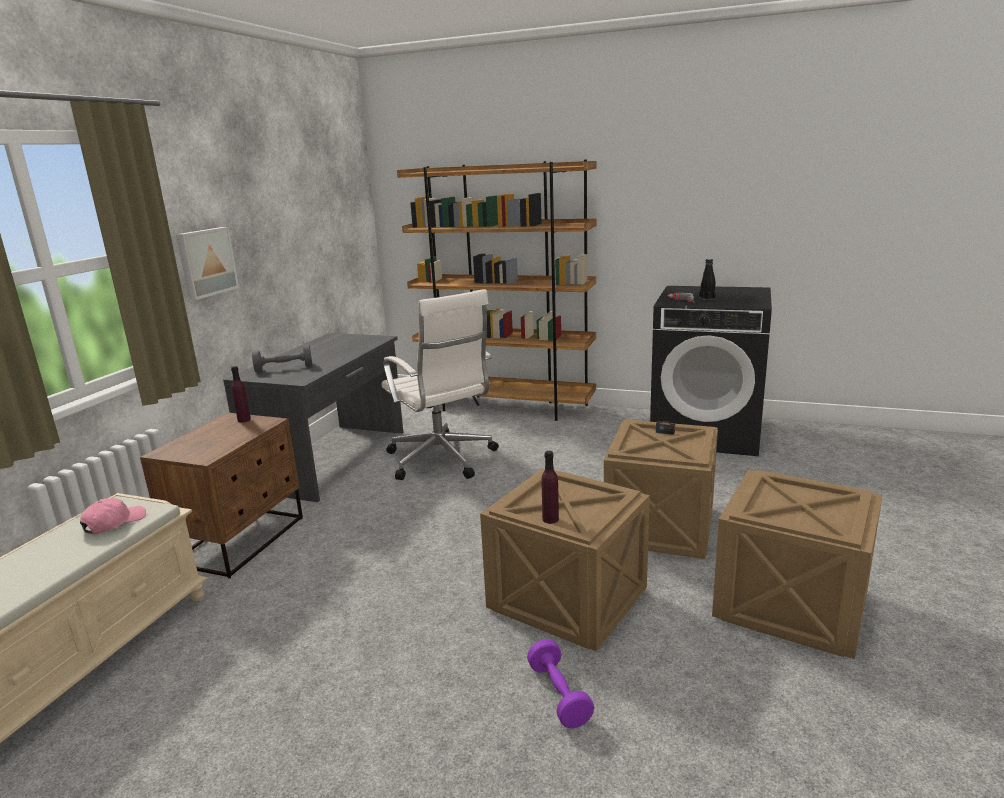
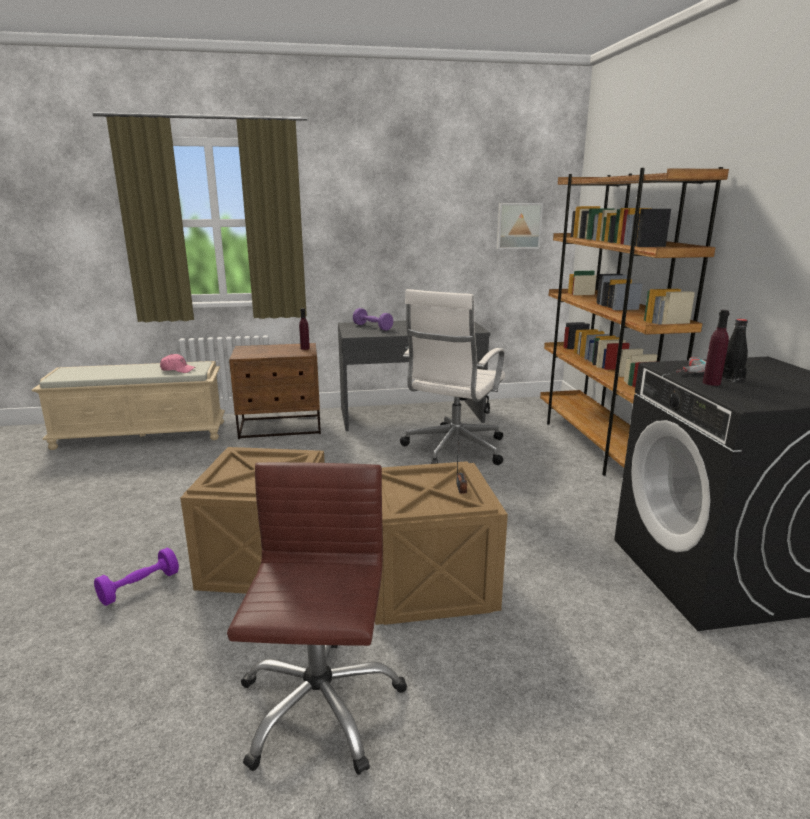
camera: 60 degrees right, 0 degrees up
picture [176,227,239,300] -> picture moved to [497,203,543,249]
grey dumbbell [252,345,312,373] -> purple dumbbell [353,308,393,331]
purple bottle [542,451,559,524] -> purple bottle moved to [703,310,730,386]
crate [712,470,883,659] -> brown office chair [227,462,407,775]

